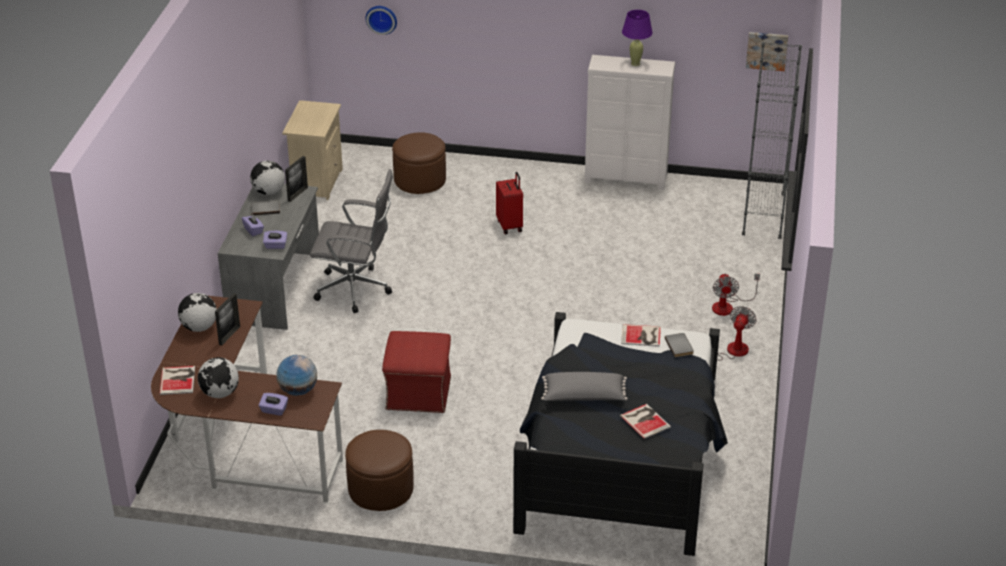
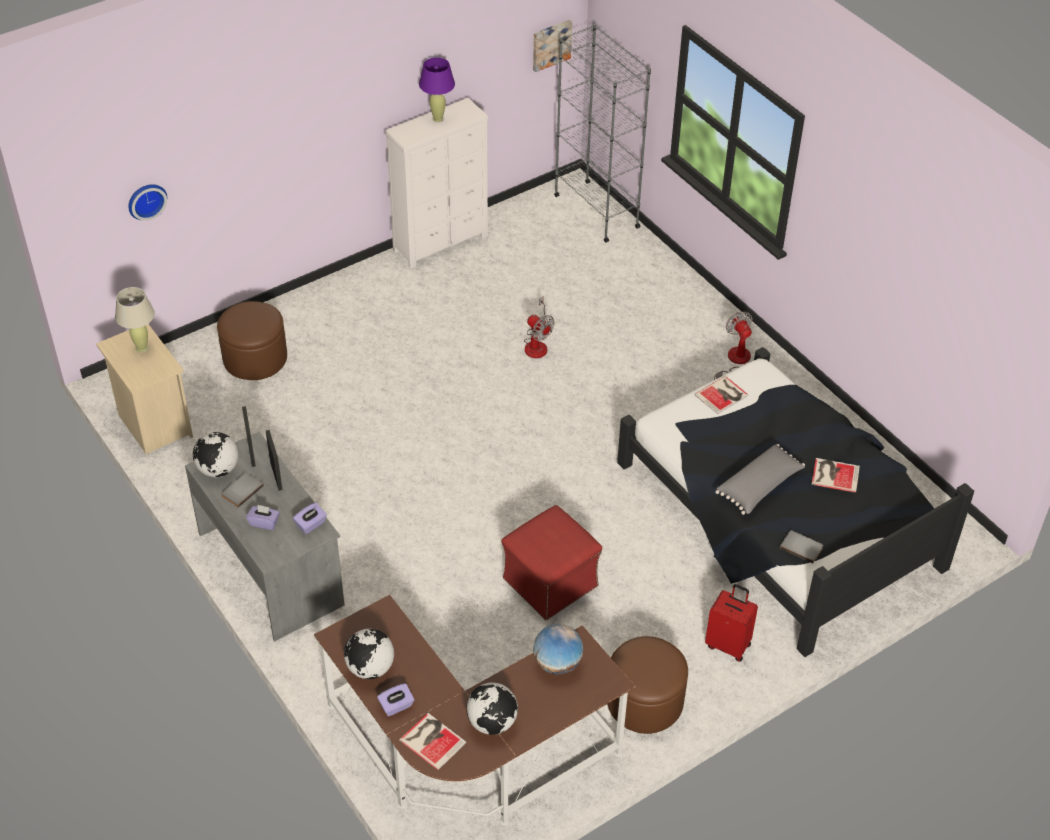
camera: 45 degrees left, 10 degrees up
picture frame [215,293,240,346] -> picture frame moved to [266,430,283,491]
purple tissue box [259,393,288,416] -> purple tissue box moved to [377,683,414,716]
grey office chair [310,169,393,313] -> none
red suitcase [496,172,523,234] -> red suitcase moved to [705,584,758,662]
grey book [665,333,694,357] -> grey book moved to [780,530,823,563]
fan [712,274,760,316] -> fan moved to [524,296,554,358]
none -> beige table lamp [115,287,155,353]

